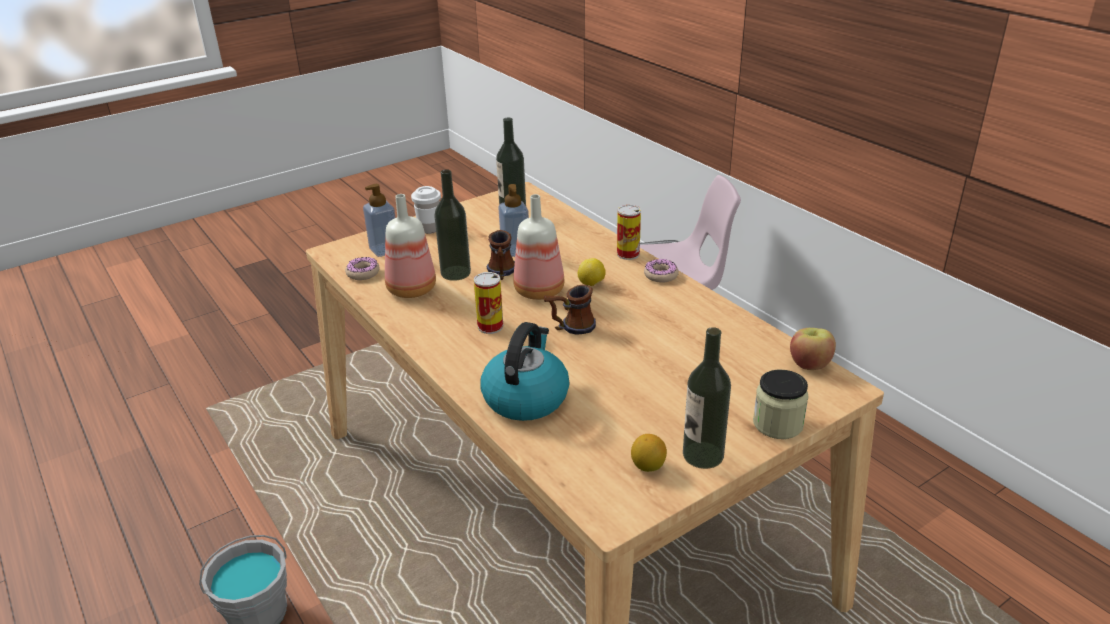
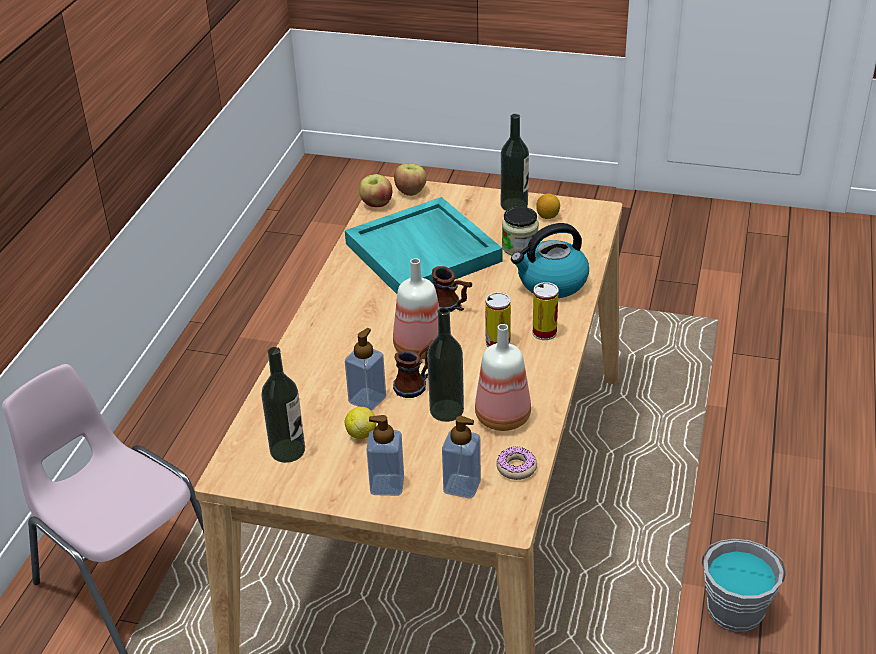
camera: 130 degrees left, 5 degrees up
white cup [411,186,441,234] -> soap dispenser [366,415,404,496]
lemon [578,258,606,286] -> lemon moved to [345,407,376,439]
can [617,205,641,260] -> can moved to [533,282,558,340]
donut [644,259,679,283] -> none
jar [753,370,809,439] -> jar moved to [502,207,539,256]
none -> turquoise tray [345,197,503,294]
none -> apple [394,163,427,196]

